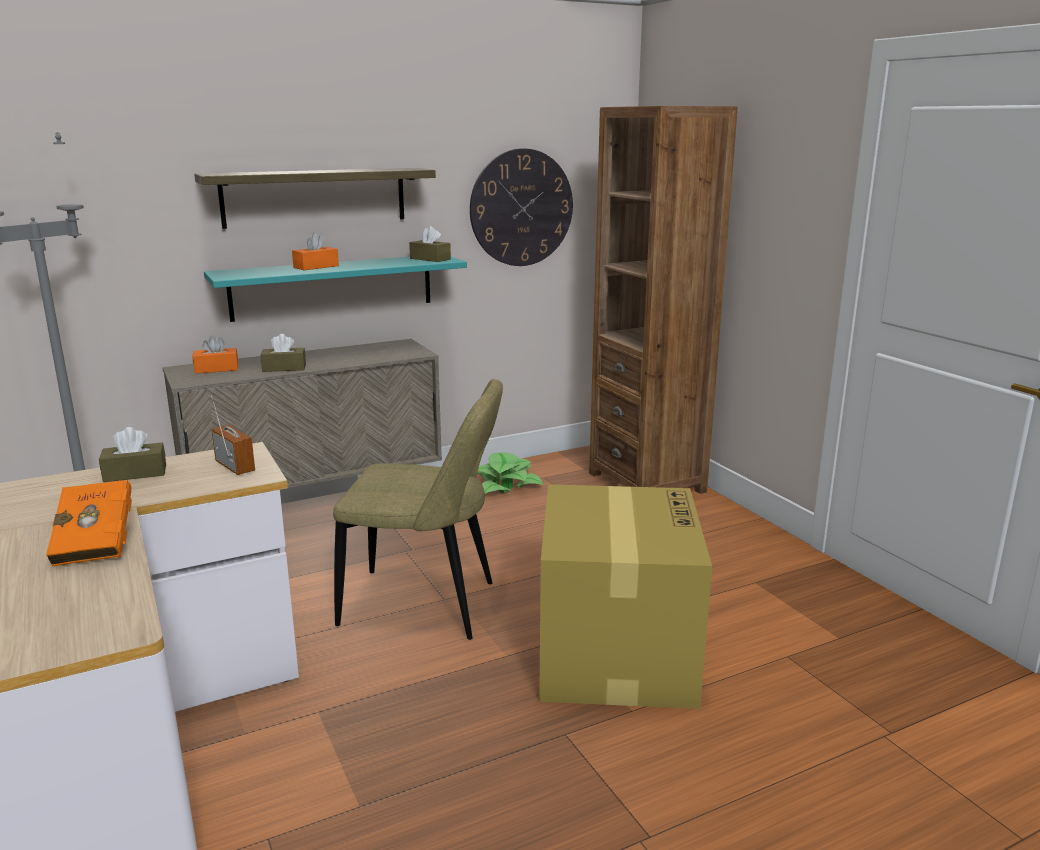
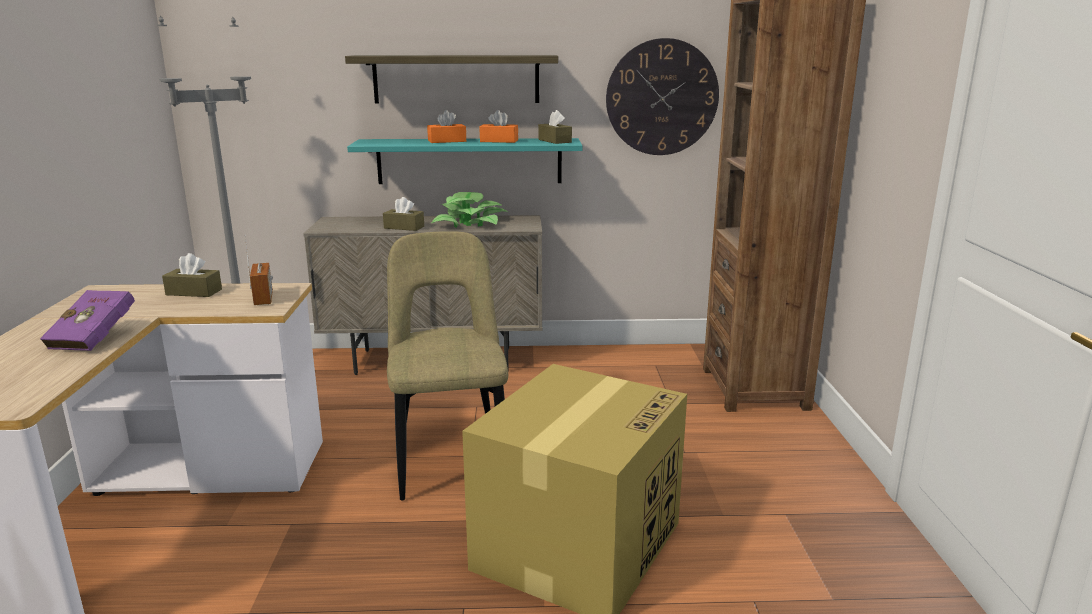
camera: 25 degrees right, 0 degrees up
orange book [46,480,132,567] -> purple book [40,290,135,351]
orange tissue box [192,335,238,374] -> orange tissue box moved to [480,110,518,143]
beige chair [333,379,503,640] -> beige chair turned 135 degrees counterclockwise [387,231,508,500]
potted plant [477,452,543,493] -> potted plant moved to [432,192,508,228]

